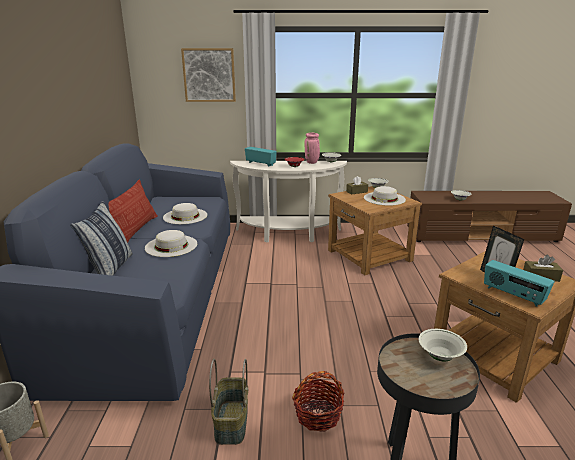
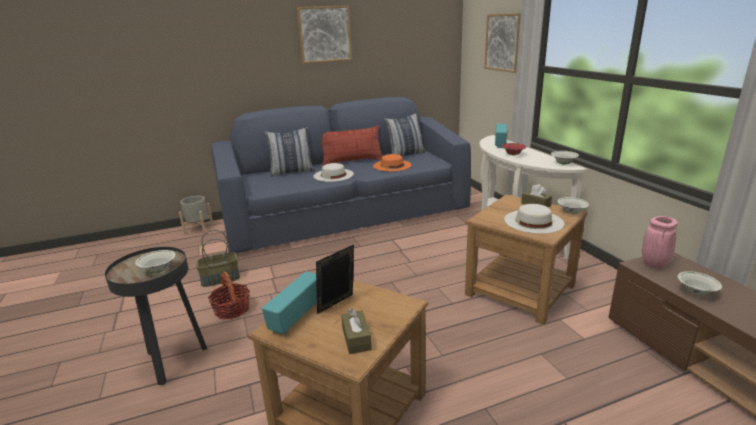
camera: 70 degrees right, 0 degrees up
white hat [163,203,208,224] -> orange hat [373,154,412,171]
pink vase [304,133,320,164] -> pink vase moved to [642,216,678,268]
none -> picture [297,5,352,64]
none -> pillow [384,113,425,157]

